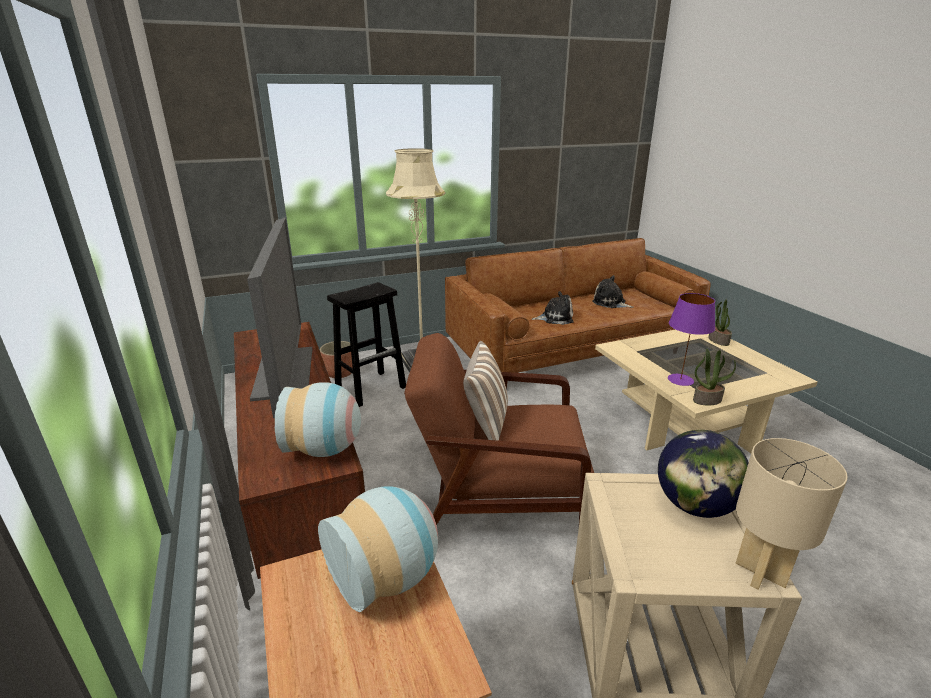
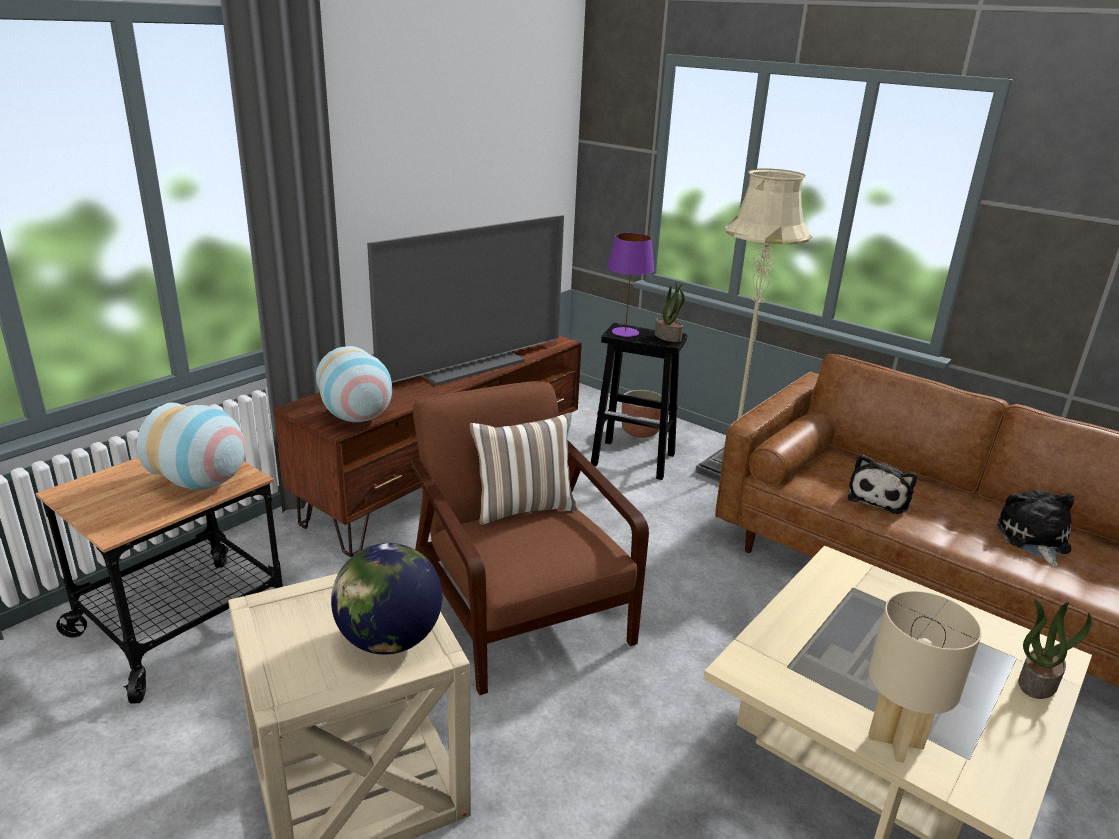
camera: 60 degrees right, 0 degrees up
plush toy [532,291,574,325] -> plush toy turned 60 degrees clockwise [848,455,917,514]
purple table lamp [668,293,715,386] -> purple table lamp moved to [607,233,655,337]
potted plant [693,349,736,406] -> potted plant moved to [655,281,685,342]
beige table lamp [736,438,848,590] -> beige table lamp moved to [868,591,982,762]

